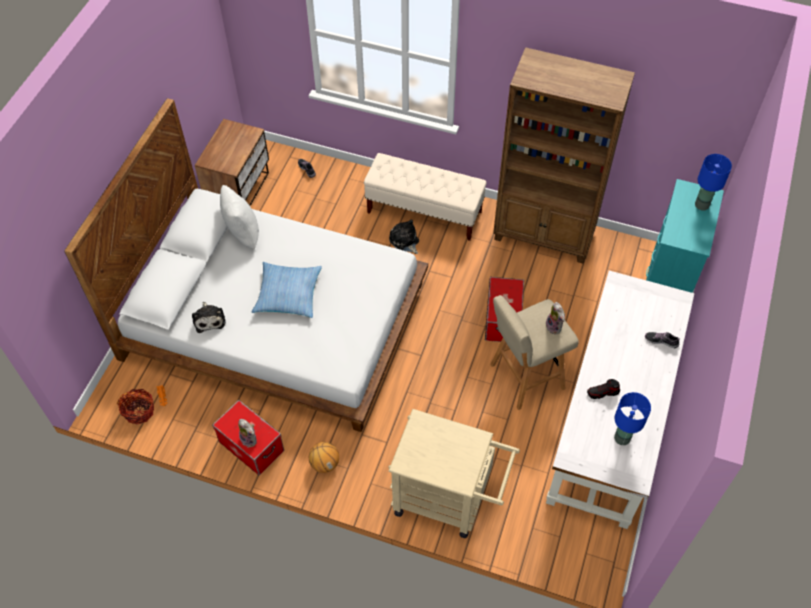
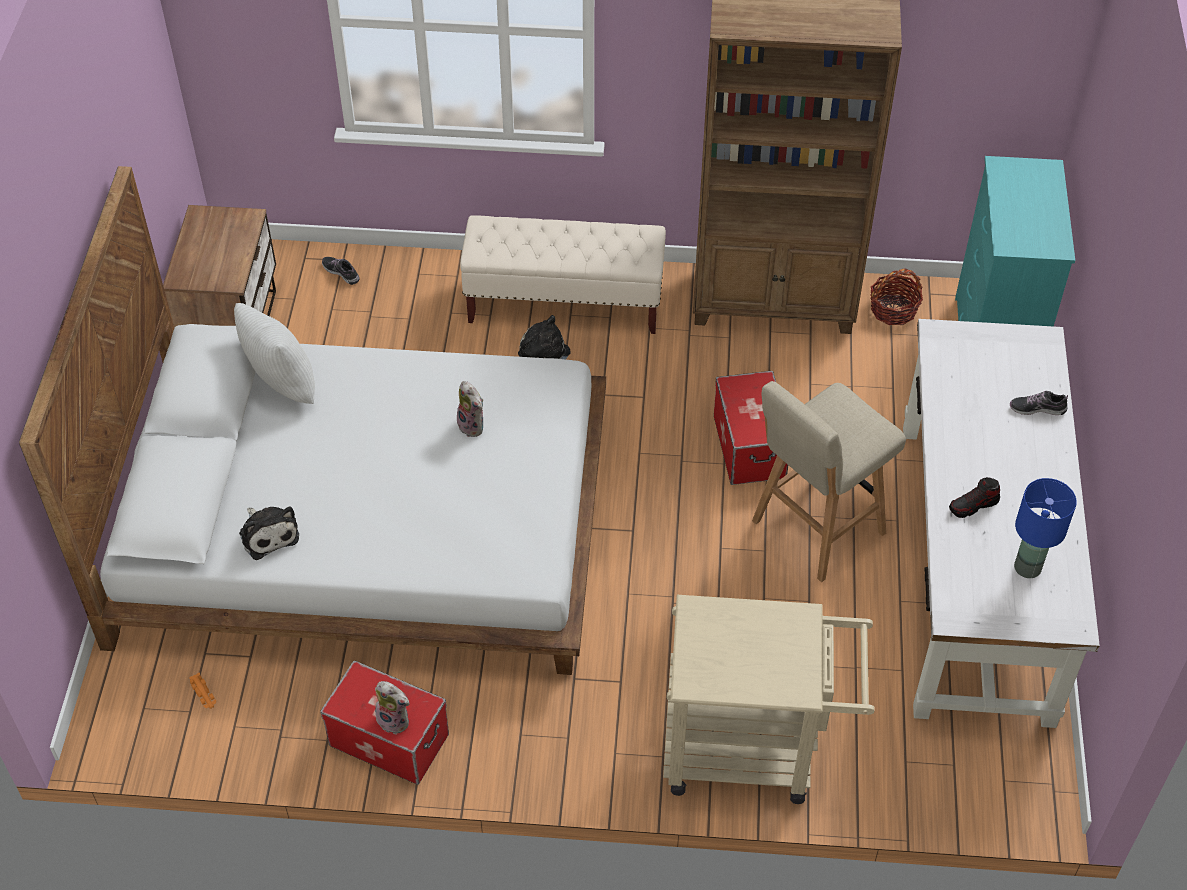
camera: 15 degrees left, 5 degrees down
basket [117,389,154,425] -> basket moved to [870,268,923,325]
pillow [252,262,322,318] -> none
basketball [309,442,339,473] -> none
plush toy [546,302,565,334] -> plush toy moved to [457,381,483,437]
blue table lamp [695,154,732,211] -> none

